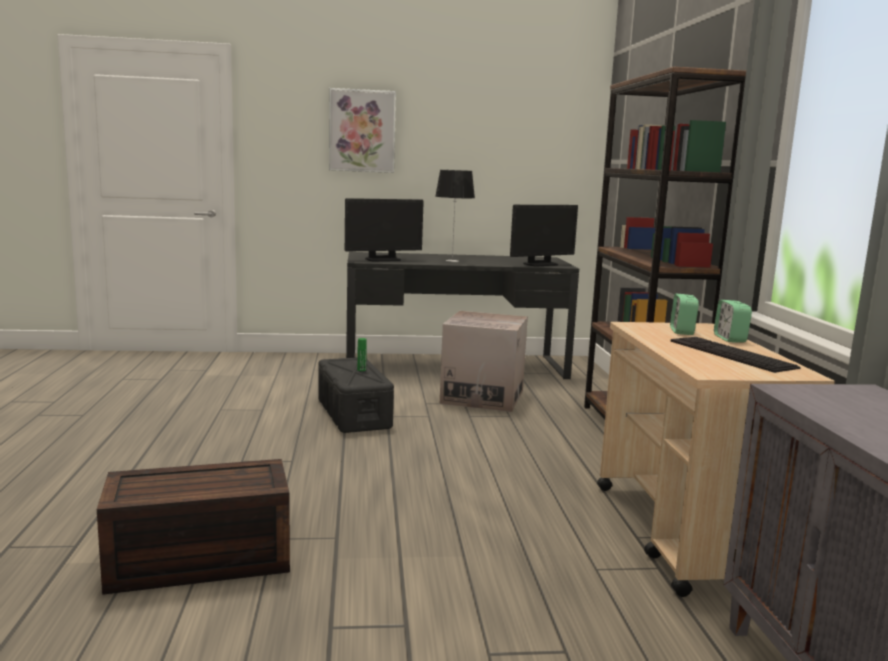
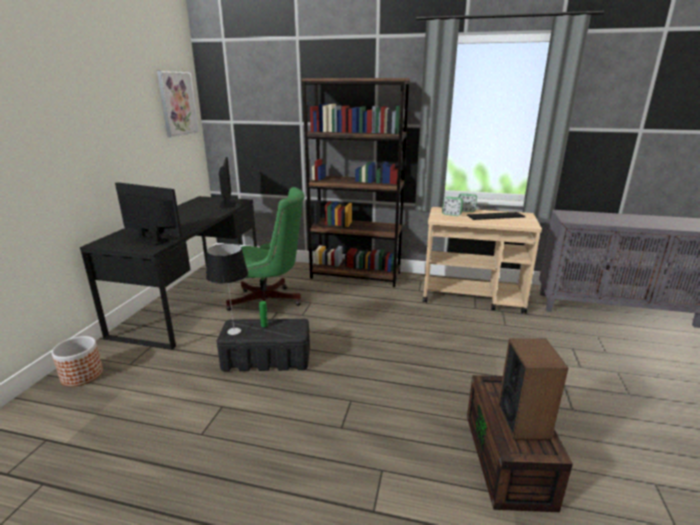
camera: 70 degrees left, 10 degrees up
picture [329,88,396,173] -> picture moved to [157,71,199,137]
monitor [345,198,424,261] -> monitor turned 60 degrees counterclockwise [115,182,182,246]
table lamp [435,170,475,262] -> table lamp moved to [206,244,248,335]
cardboard box [440,311,528,412] -> green office chair [226,187,304,311]
none -> planter [51,336,103,387]
none -> speaker [498,338,569,440]

